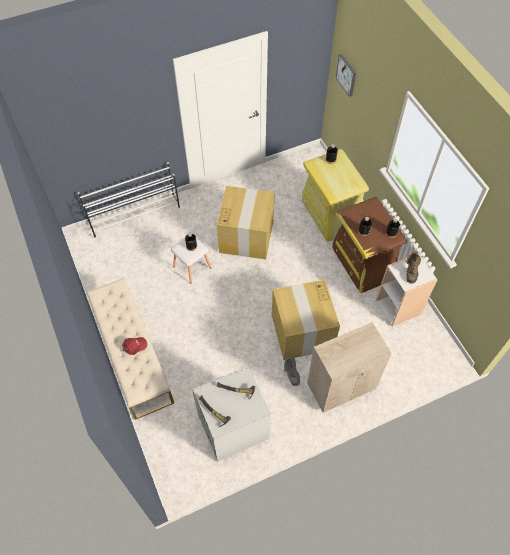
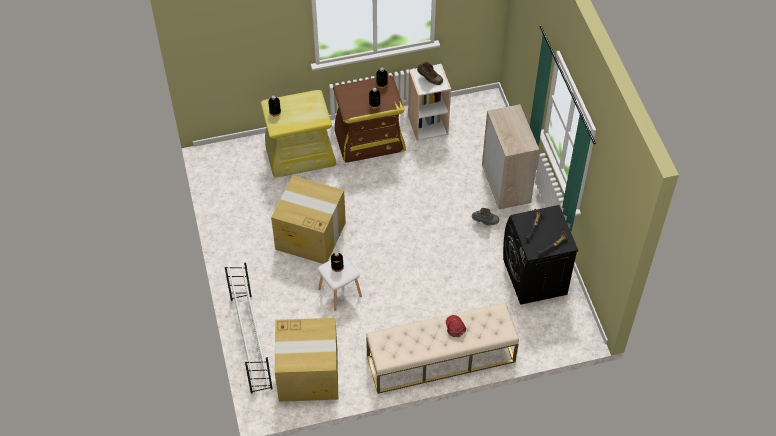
camera: 80 degrees left, 5 degrees down
white washing machine [193,366,271,462] -> black washing machine [503,205,578,305]
cardboard box [272,279,340,360] -> cardboard box moved to [275,318,338,402]
picture [336,54,356,97] -> none

